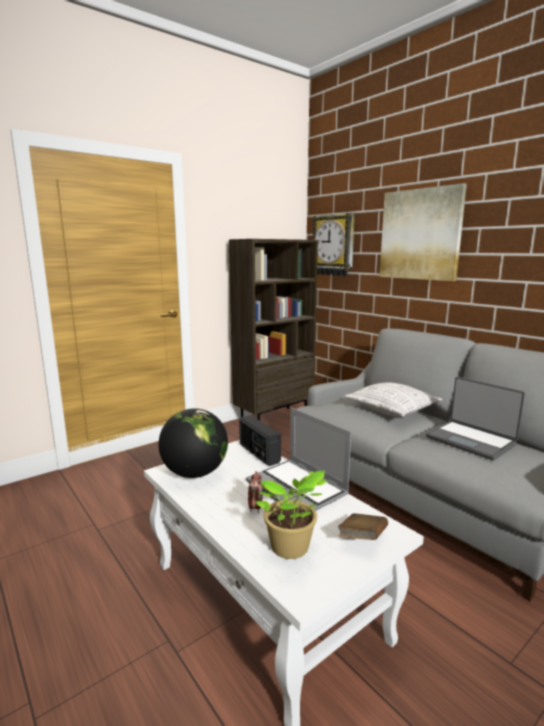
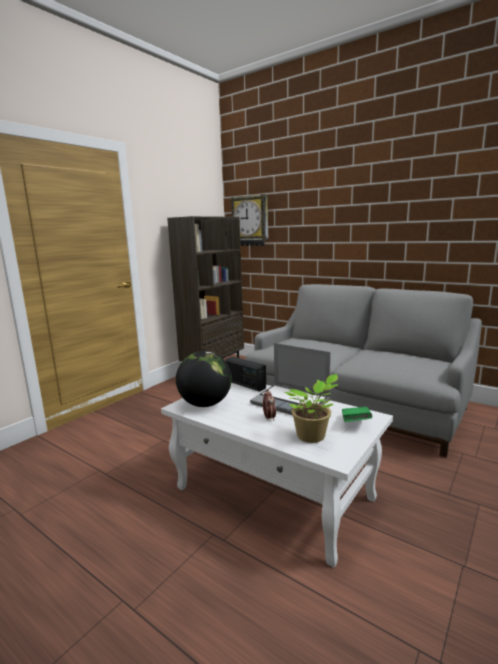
camera: 15 degrees left, 0 degrees up
brown book [338,513,388,540] -> green book [342,407,372,422]
pillow [344,383,443,417] -> none
picture [379,183,467,281] -> none
laptop [426,377,525,461] -> none

